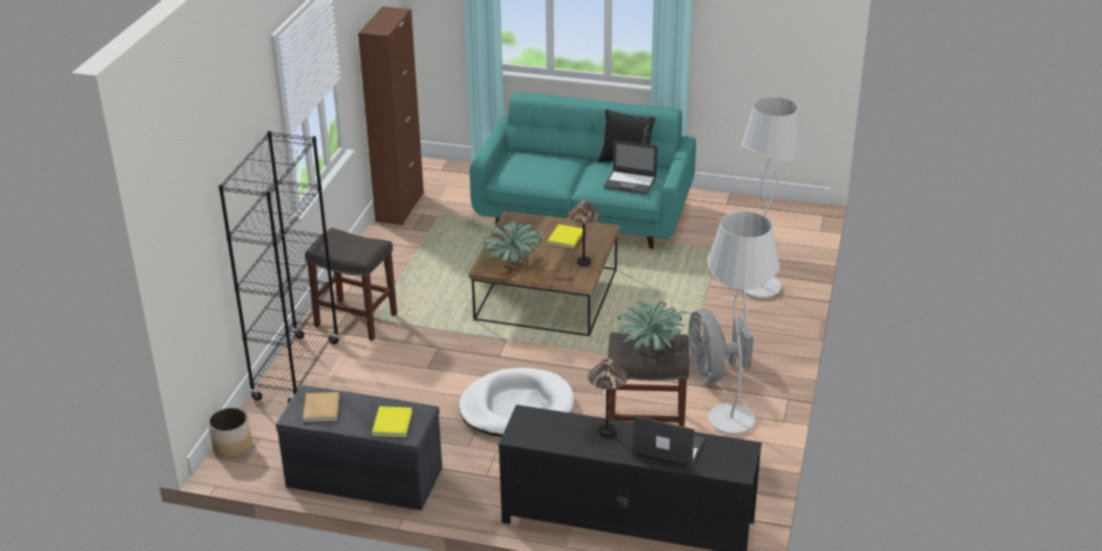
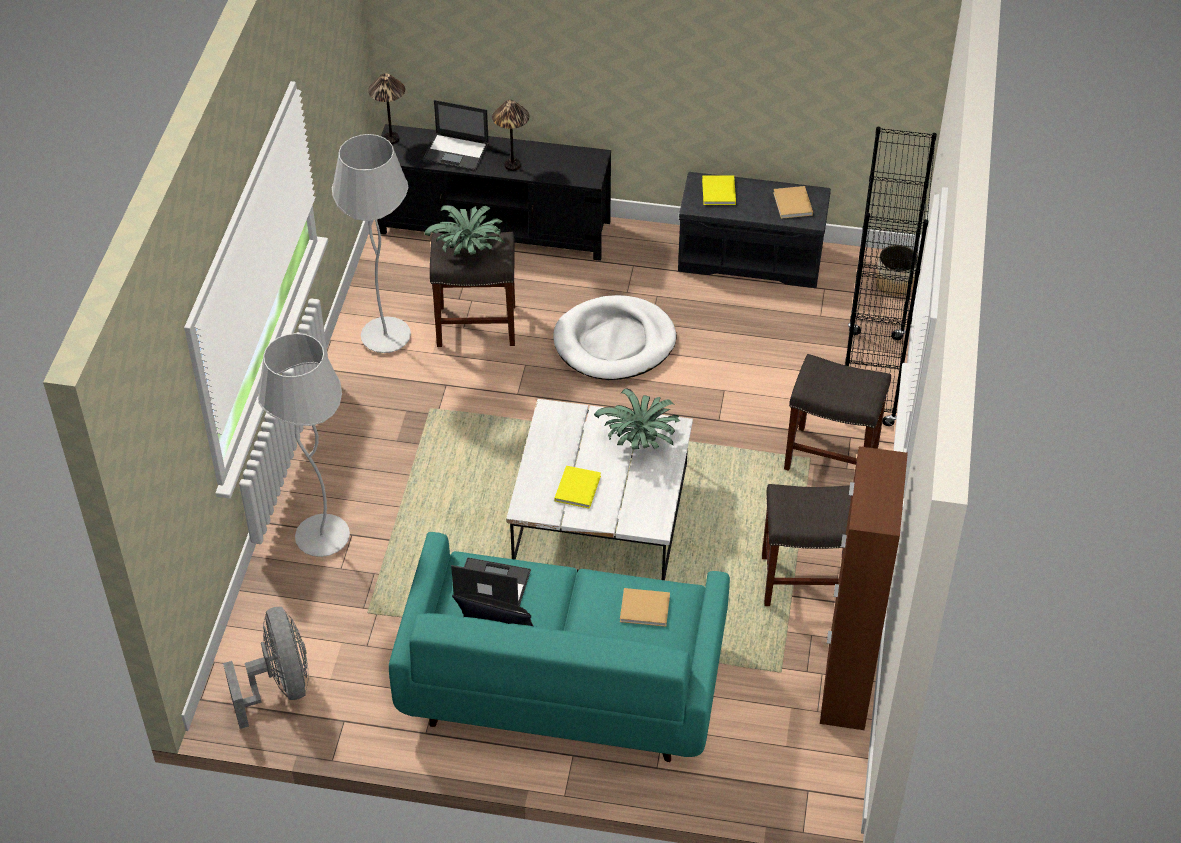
camera: 175 degrees right, 15 degrees up
brown coffee table [469,211,620,336] -> white coffee table [506,399,693,580]
table lamp [568,199,600,266] -> table lamp moved to [368,73,405,144]
grey fan [688,309,753,383] -> grey fan moved to [223,607,308,729]
none -> beige book [620,588,670,627]
none -> grey stool [762,484,851,606]

